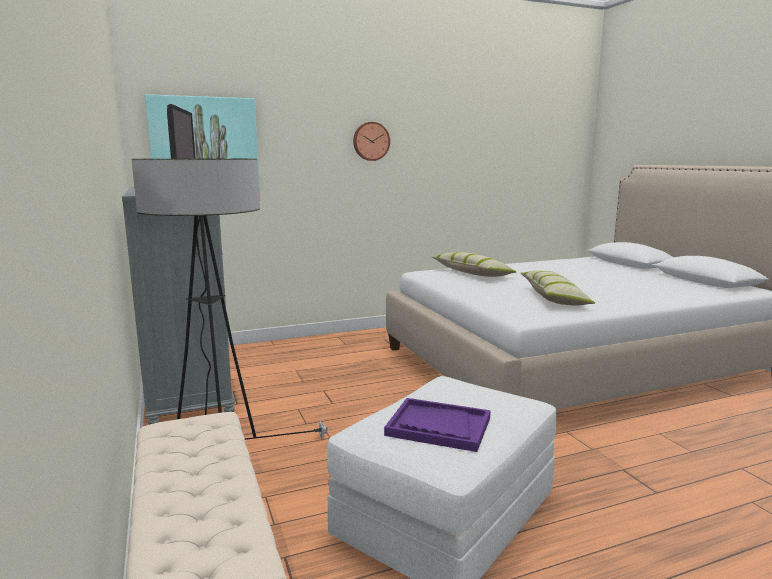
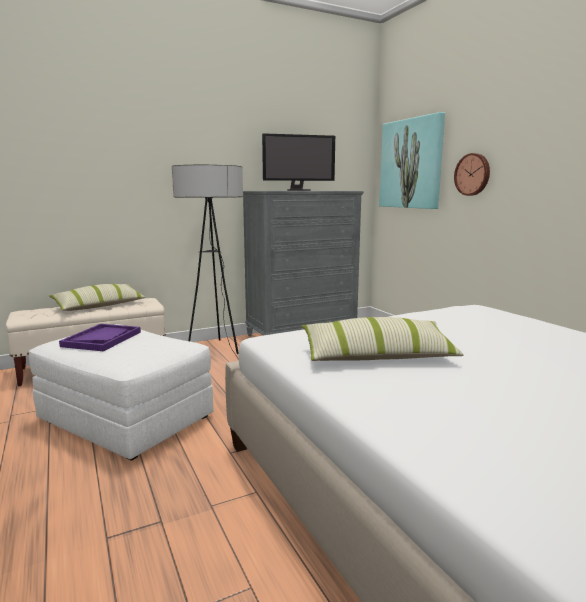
camera: 85 degrees right, 0 degrees up
wall clock [353,122,390,161] -> wall clock moved to [454,153,490,196]
pillow [432,252,517,277] -> pillow moved to [49,284,145,311]

